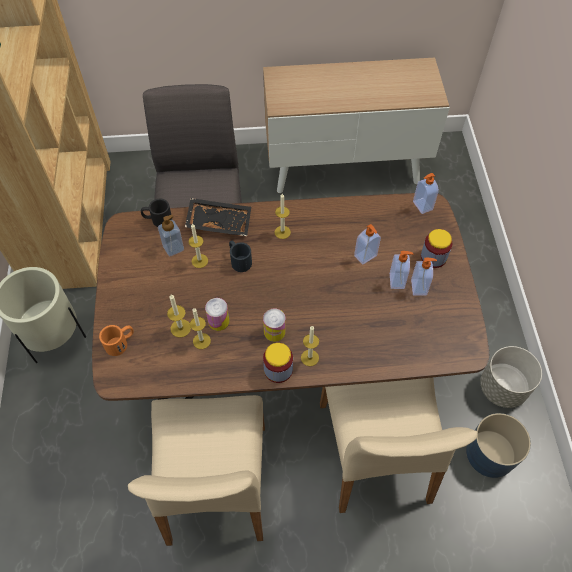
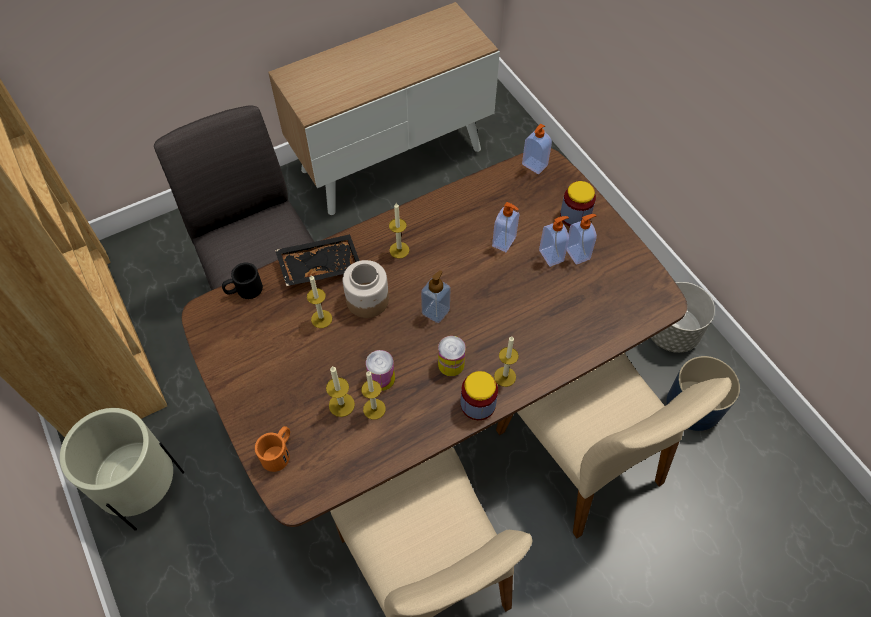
camera: 25 degrees left, 0 degrees up
soap dispenser [158,215,184,256] -> soap dispenser moved to [421,270,451,323]
black mug [229,240,252,272] -> jar [343,260,389,318]

